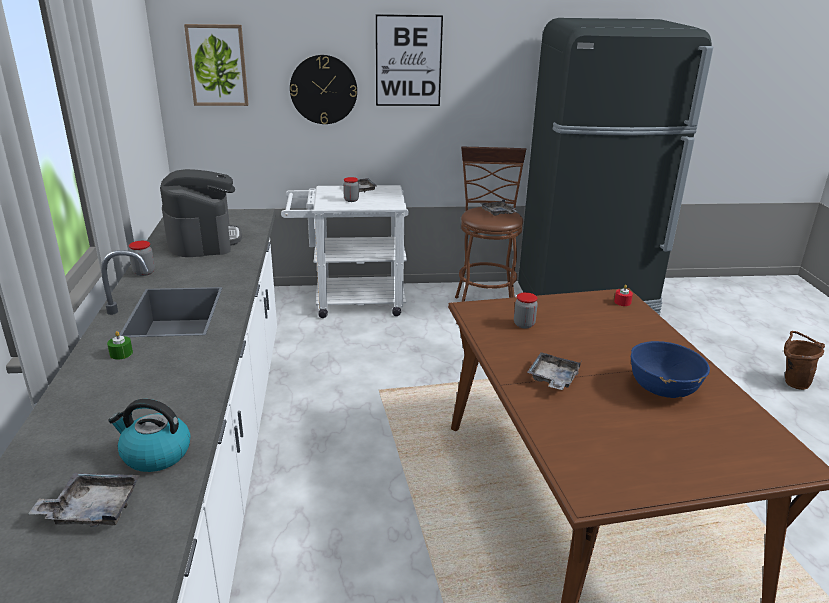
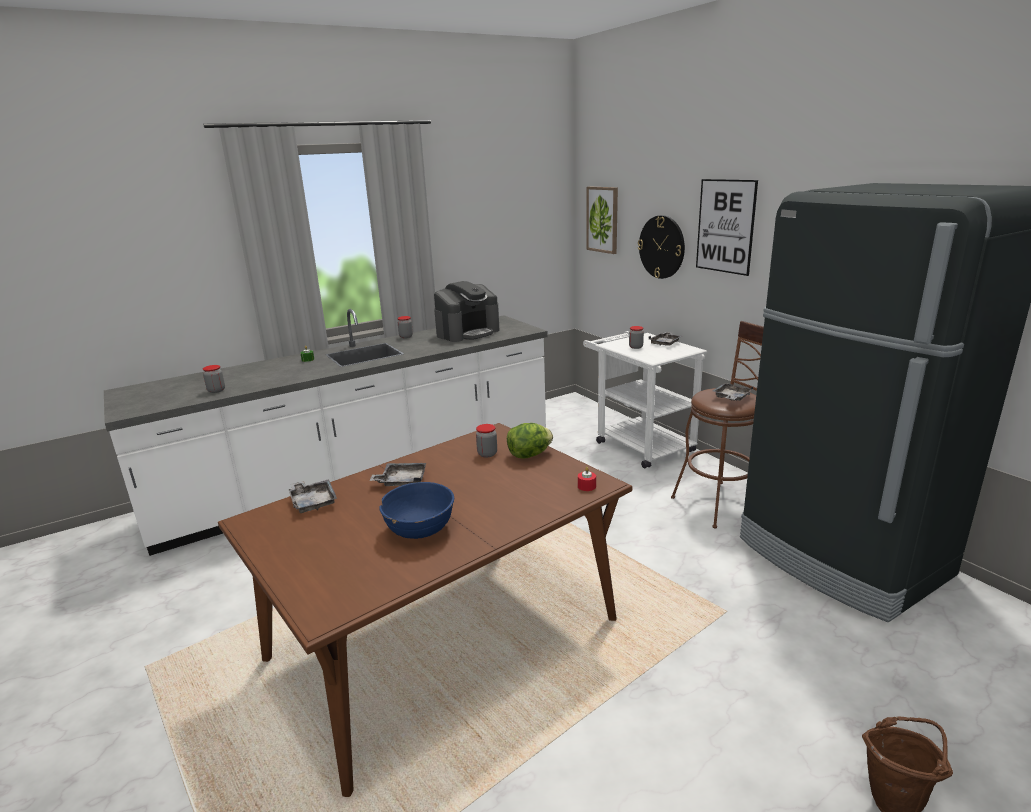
camera: 65 degrees right, 5 degrees down
grey tray [28,473,140,527] -> grey tray moved to [289,479,337,513]
kettle [109,399,190,472] -> jar [203,365,225,393]
none -> lettuce [507,423,553,459]

